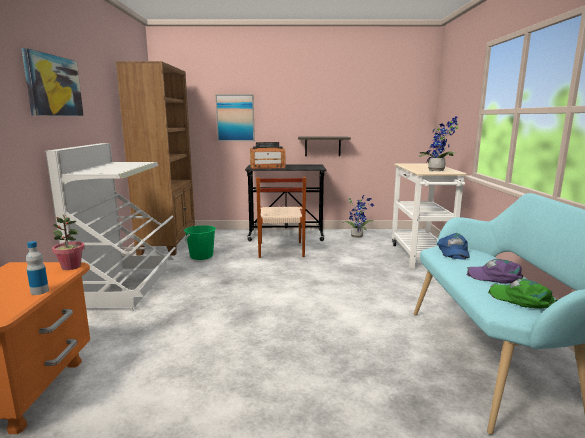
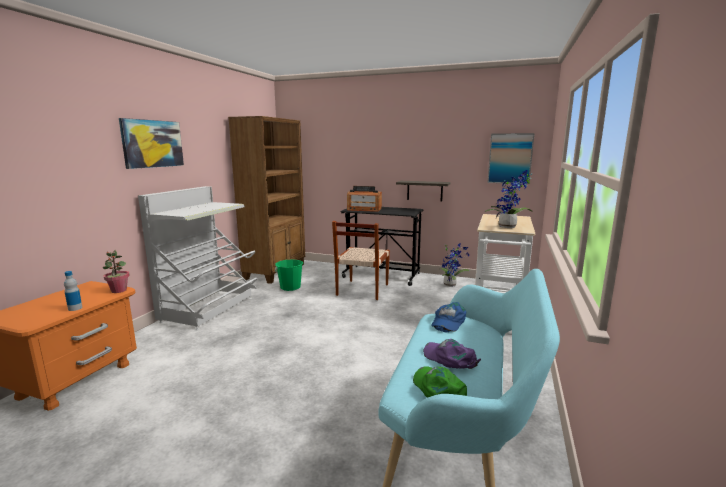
camera: 20 degrees right, 0 degrees up
picture [216,94,255,141] -> picture moved to [487,133,535,184]

